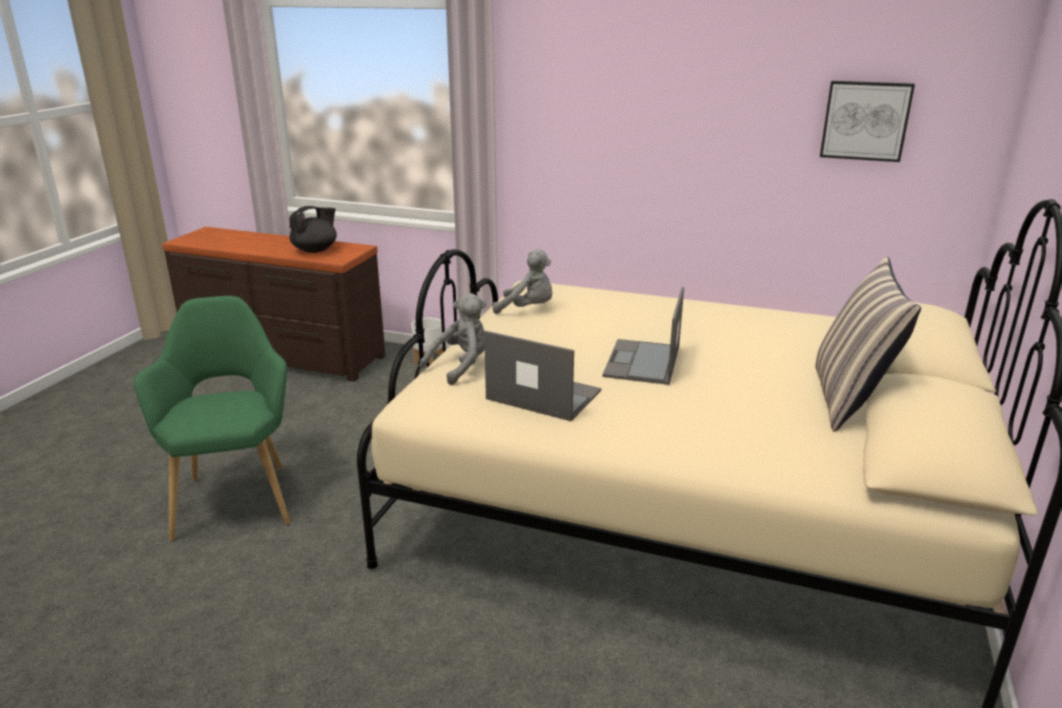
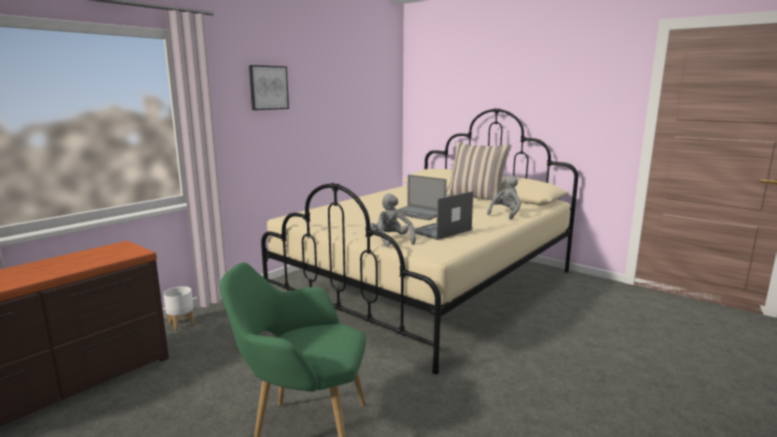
camera: 70 degrees left, 10 degrees down
black teapot [289,206,337,253] -> none
grey plush toy [493,249,553,314] -> grey plush toy moved to [487,175,521,220]
picture [820,81,915,162] -> picture moved to [249,65,289,110]

